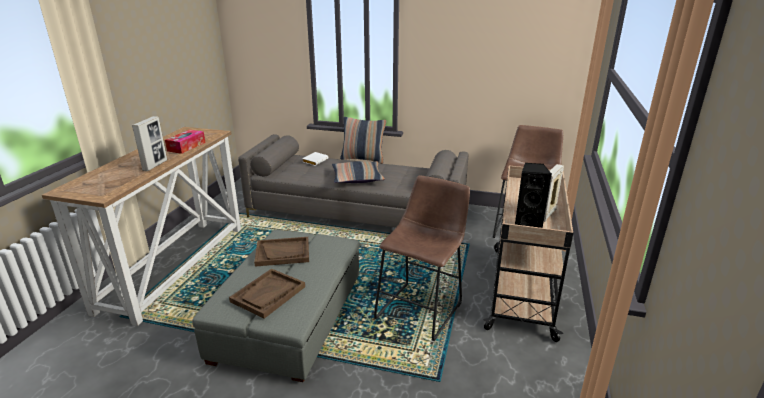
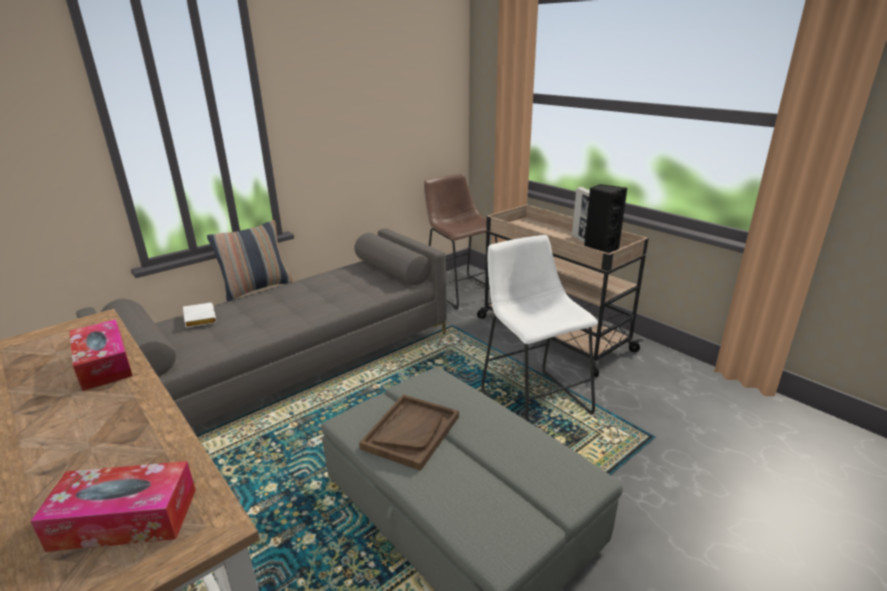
camera: 55 degrees left, 0 degrees up
picture frame [132,116,167,171] -> none
brown tray [229,269,305,319] -> none
pillow [332,161,385,183] -> none
brown stool [374,175,470,341] -> white stool [481,235,598,422]
none -> tissue box [30,461,196,552]

